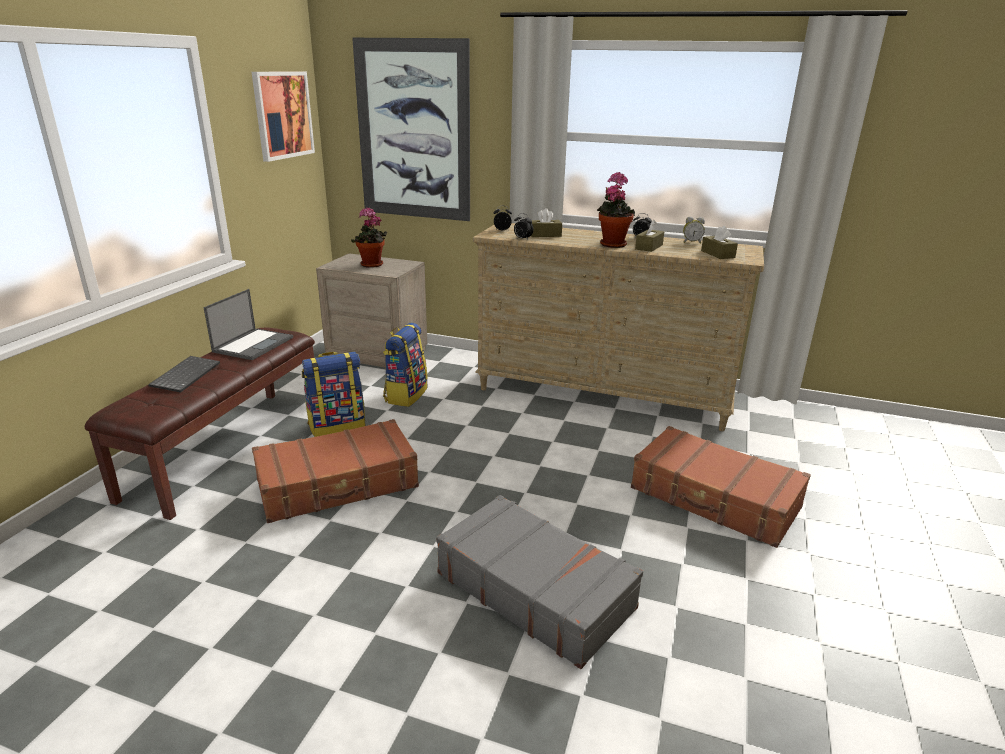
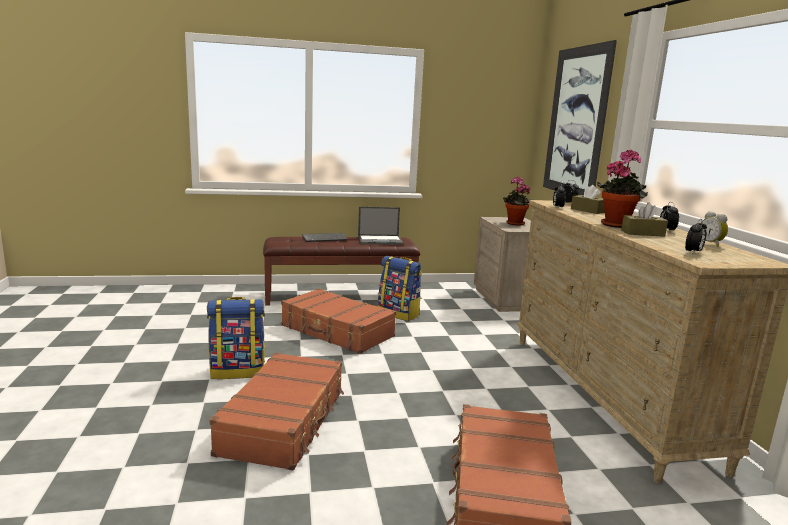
camera: 60 degrees right, 10 degrees down
picture [252,71,315,162] -> none
backpack [383,323,428,407] -> backpack moved to [207,297,265,379]
grey suitcase [436,495,643,669] -> brown suitcase [209,352,344,471]
brown tissue box [701,226,738,259] -> alarm clock [685,219,707,254]

